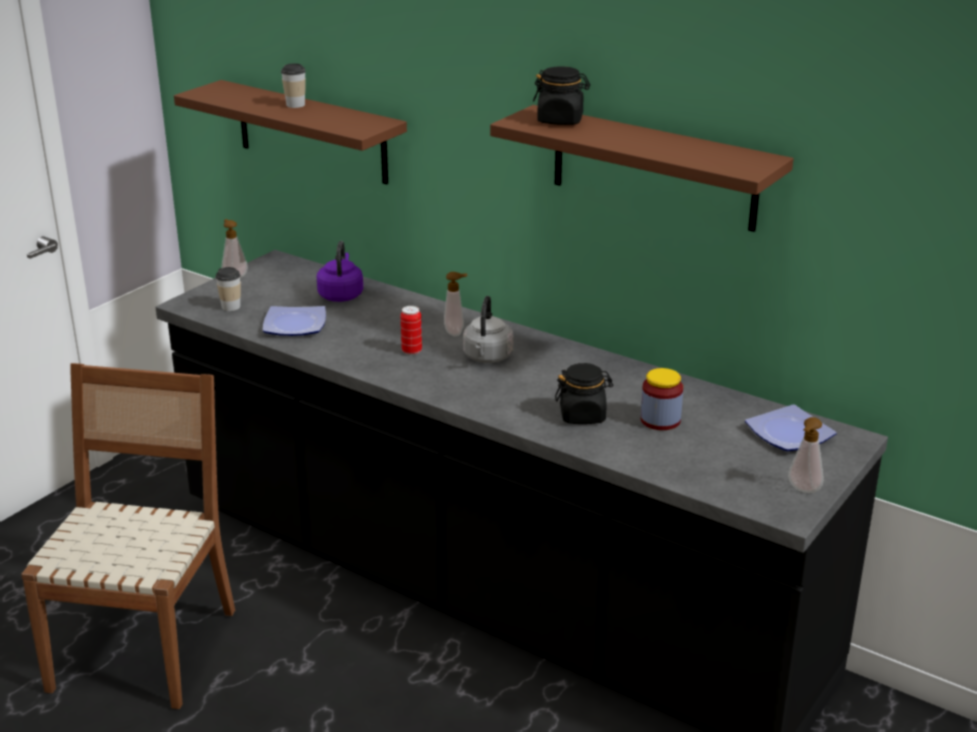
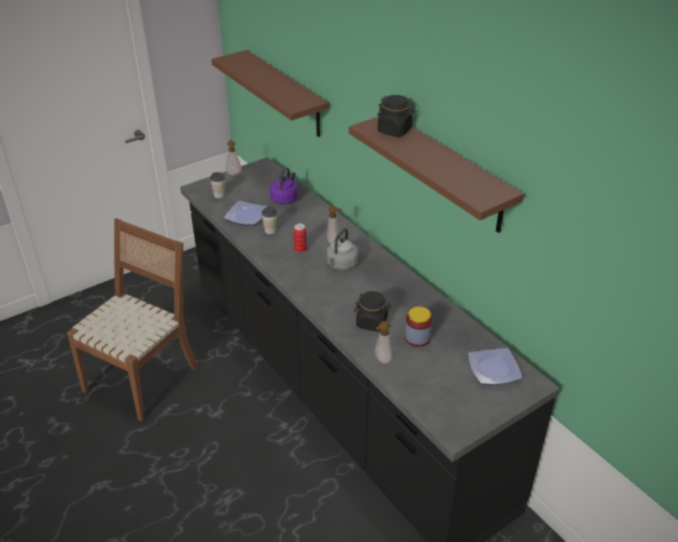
camera: 20 degrees right, 10 degrees up
cup [281,64,306,108] -> cup moved to [261,207,277,234]
soap dispenser [788,417,824,493] -> soap dispenser moved to [375,321,392,364]

